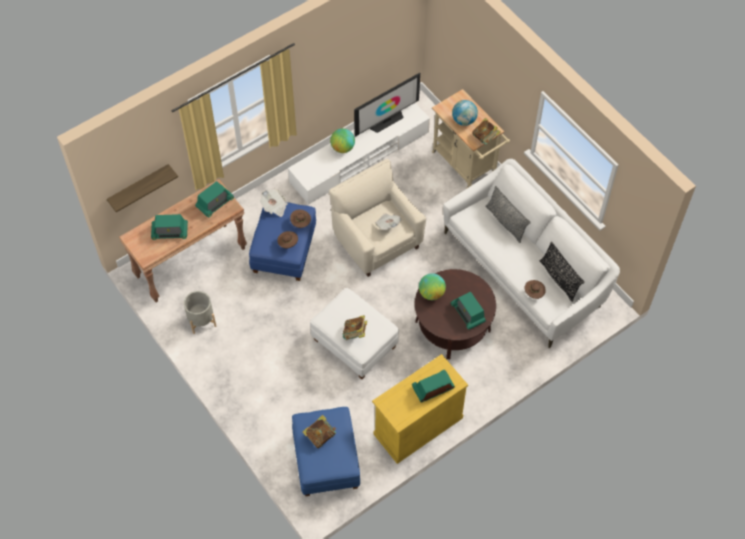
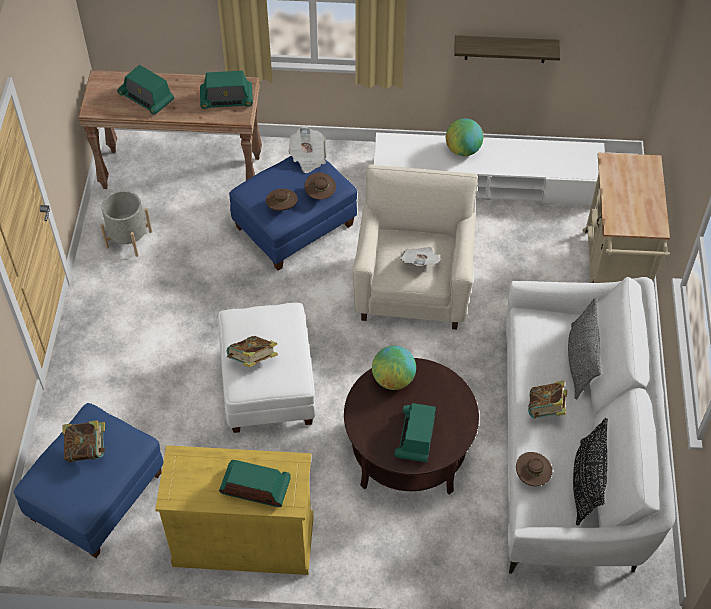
camera: 40 degrees right, 5 degrees down
shelf [107,164,178,212] -> shelf moved to [454,35,560,63]
television [354,73,420,137] -> none
globe [452,100,478,126] -> none
book [472,118,500,144] -> book moved to [528,380,567,418]

